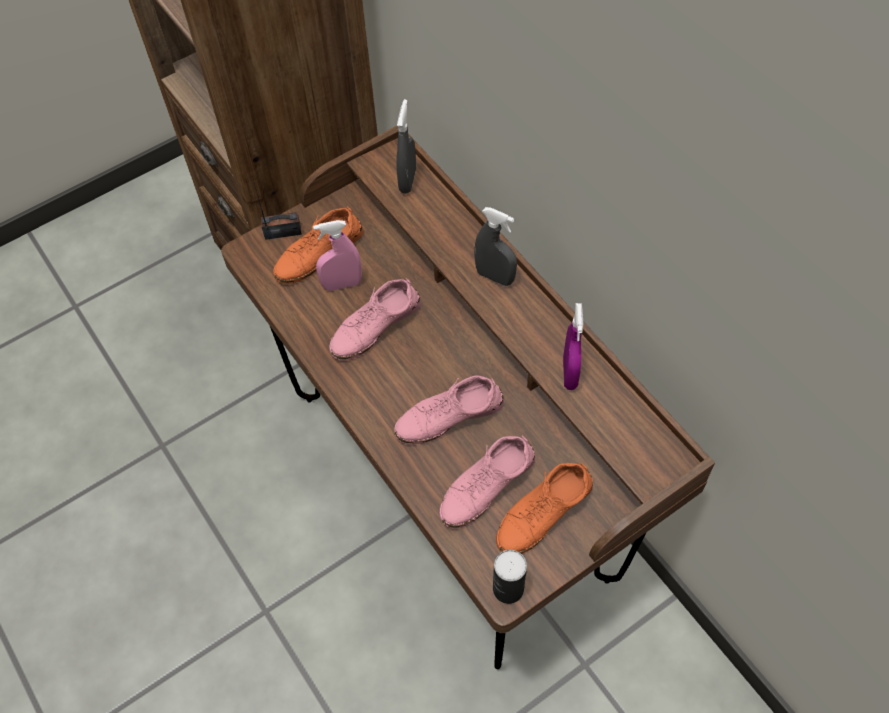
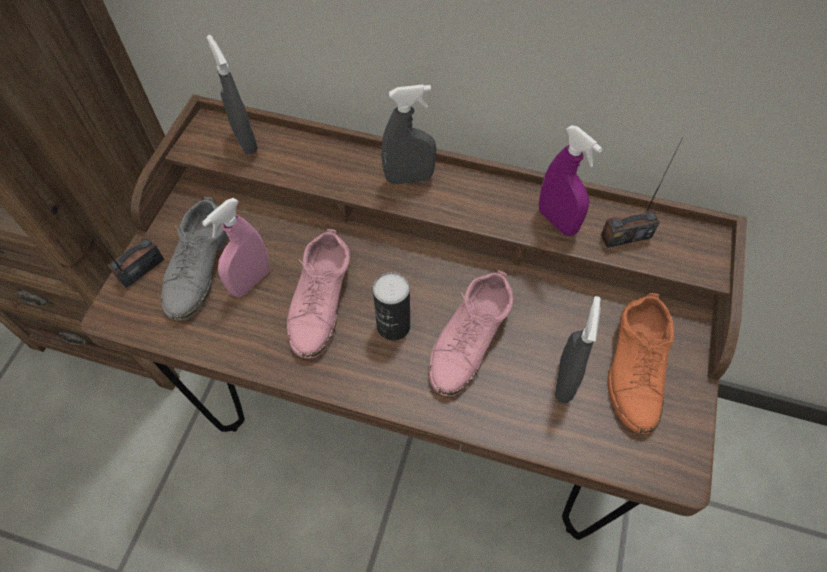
camera: 40 degrees left, 0 degrees up
orange shoe [273,206,363,284] -> grey shoe [161,197,228,321]
pink shoe [439,436,535,529] -> grey spray bottle [555,296,601,403]
can [493,550,527,604] -> can moved to [373,272,410,341]
none -> radio [601,142,681,248]

